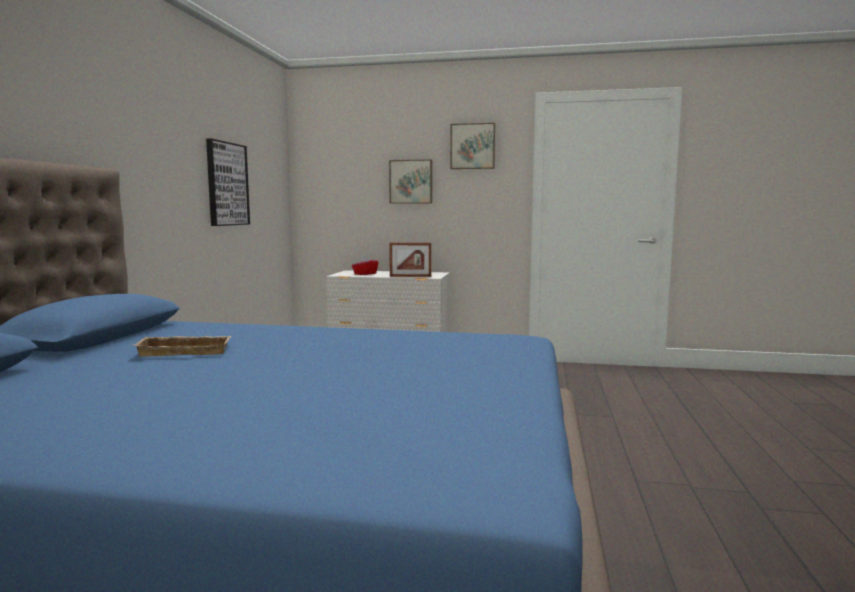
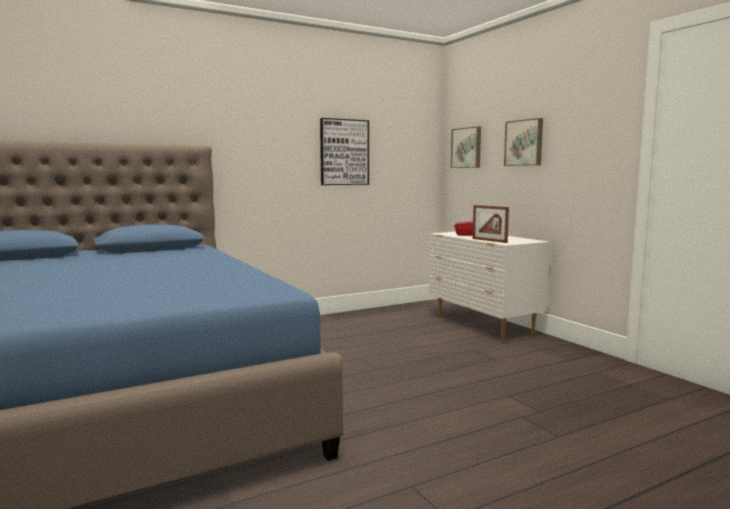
camera: 50 degrees right, 0 degrees up
beige tray [133,336,232,357] -> none
picture [450,123,495,169] -> picture moved to [451,126,481,168]

